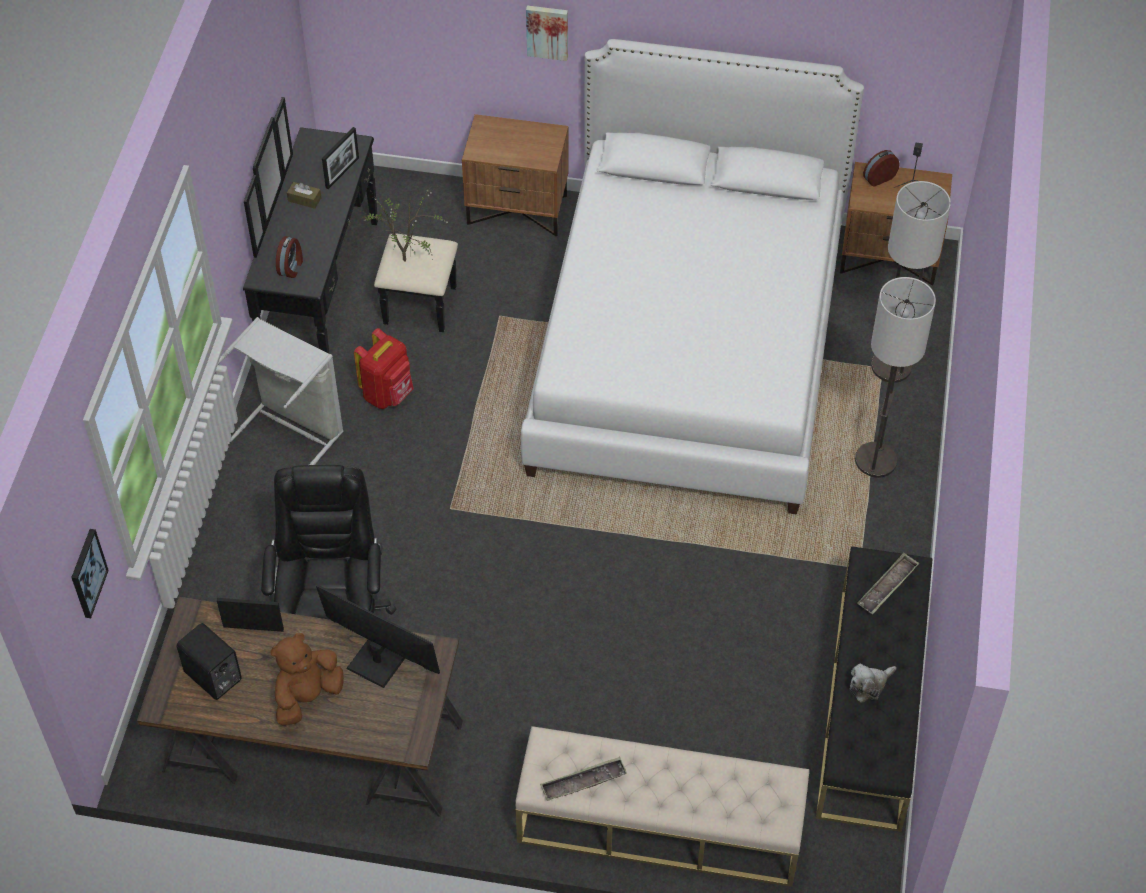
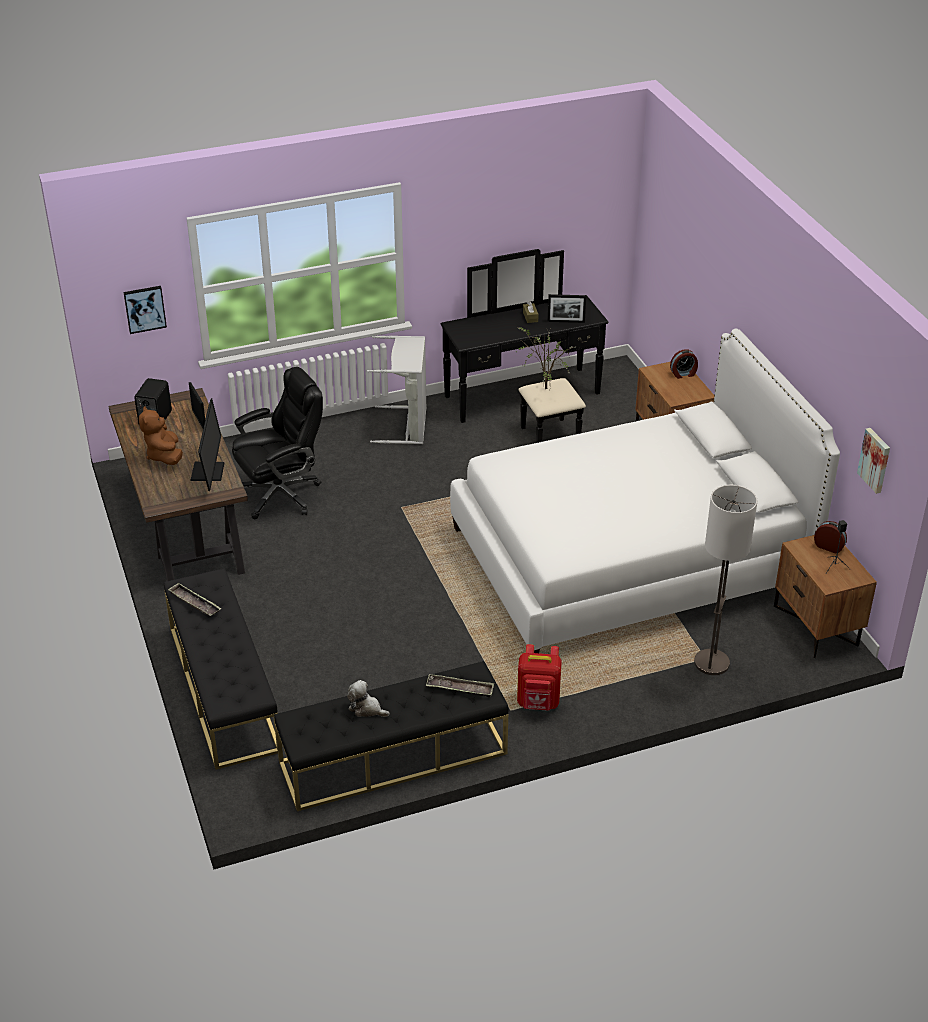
camera: 60 degrees right, 15 degrees down
brown plush toy [271,633,344,726] -> brown plush toy turned 120 degrees counterclockwise [139,406,183,465]
alarm clock [276,236,303,278] -> alarm clock moved to [670,349,698,379]
red backpack [354,328,414,409] -> red backpack moved to [517,644,562,711]
beige bench [515,726,809,887] -> black bench [164,568,278,770]
picture [526,6,568,61] -> picture moved to [857,428,890,494]
floor lamp [855,277,936,478] -> none

